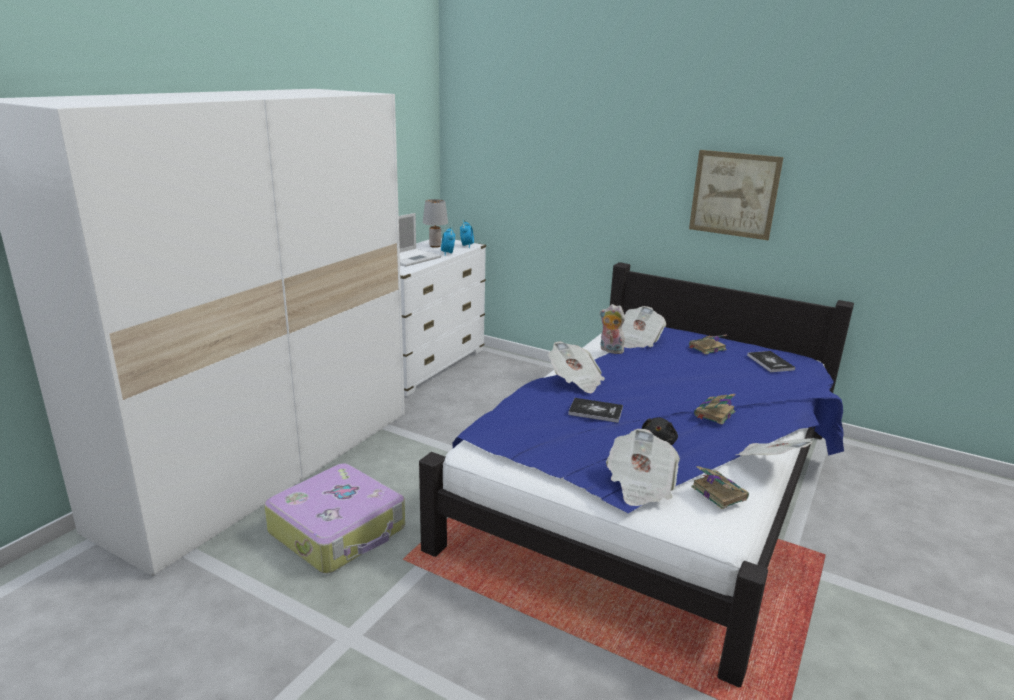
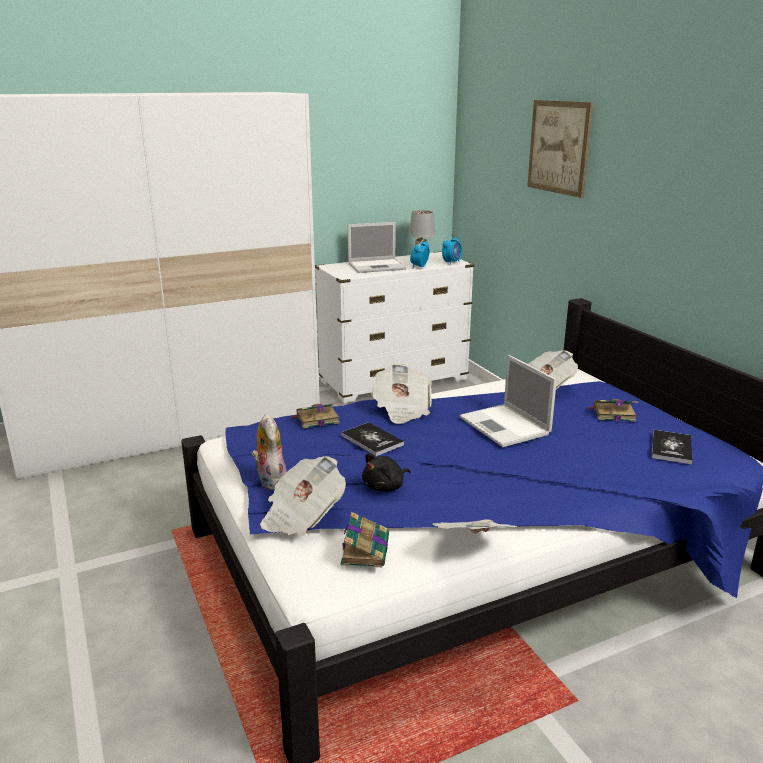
camera: 35 degrees right, 0 degrees up
suitcase [264,463,405,573] -> none
plush toy [600,304,625,354] -> plush toy moved to [252,414,287,490]
picture [689,150,784,240] -> picture moved to [527,100,594,198]
book [694,394,736,425] -> book moved to [292,403,340,429]
none -> laptop [460,355,557,447]

